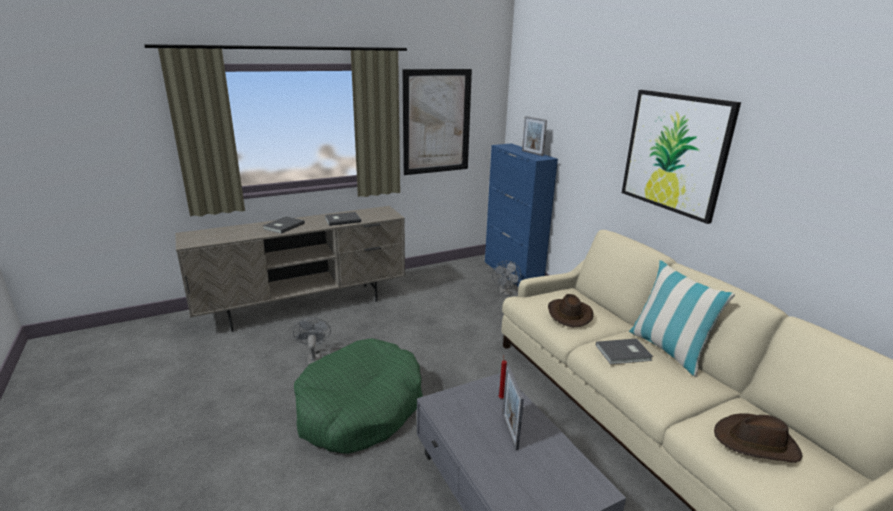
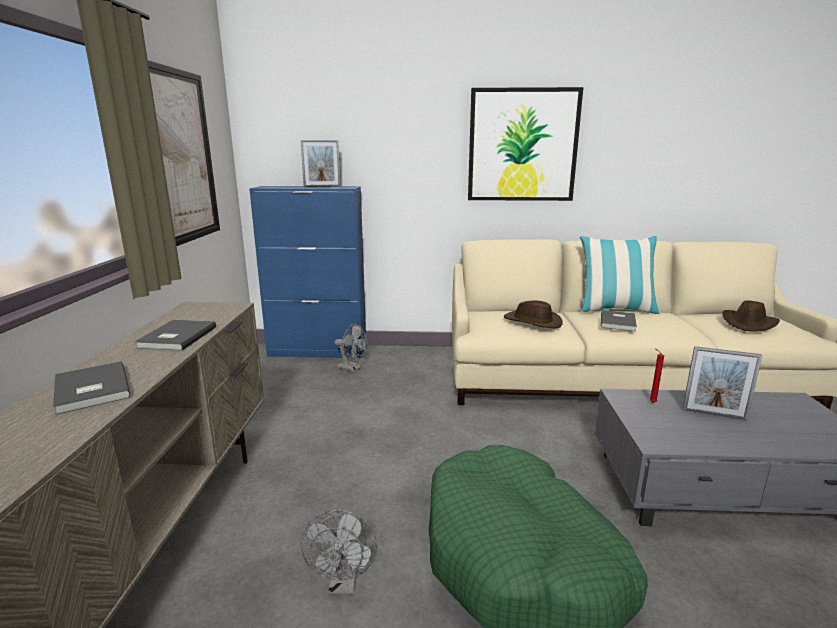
camera: 60 degrees left, 5 degrees down
grey fan [293,318,331,366] -> grey fan turned 105 degrees counterclockwise [300,510,377,595]

